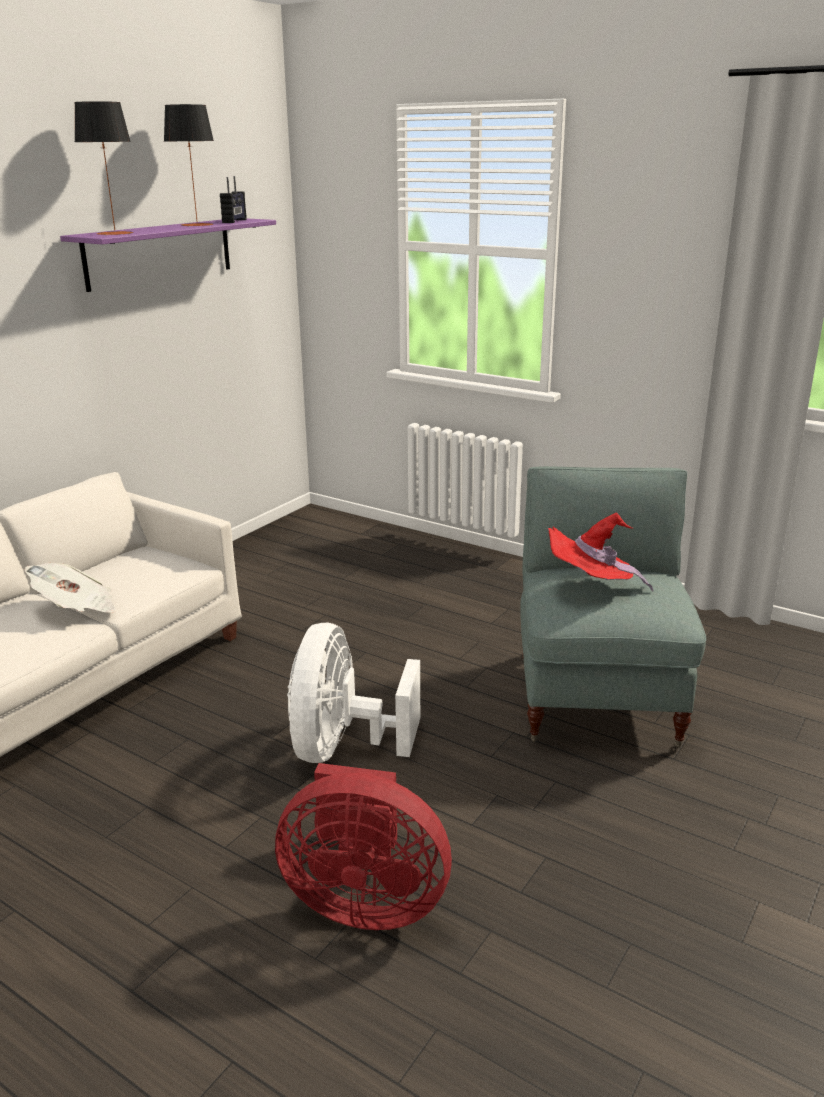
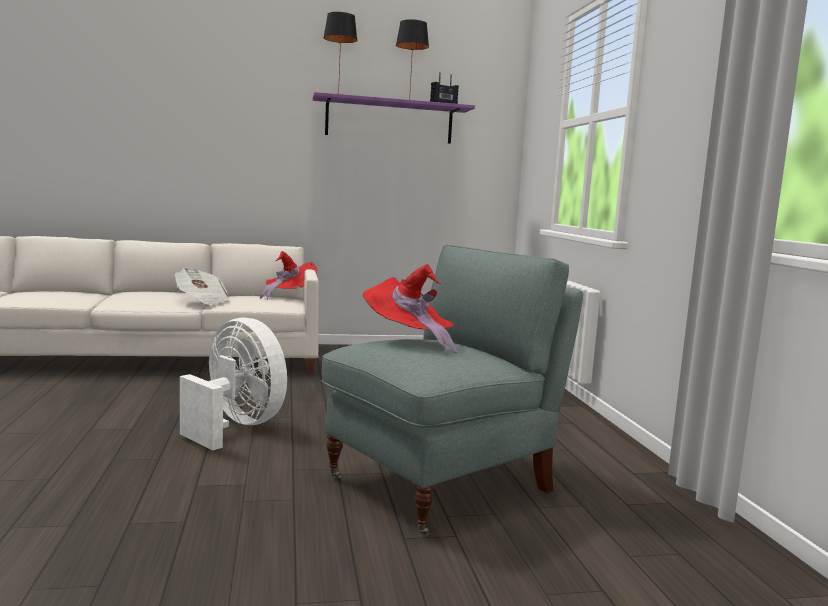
camera: 45 degrees right, 15 degrees down
red fan [275,763,452,930] -> none
white fan [287,623,420,763] -> white fan turned 75 degrees clockwise [180,318,287,451]
none -> red hat [260,251,317,300]

